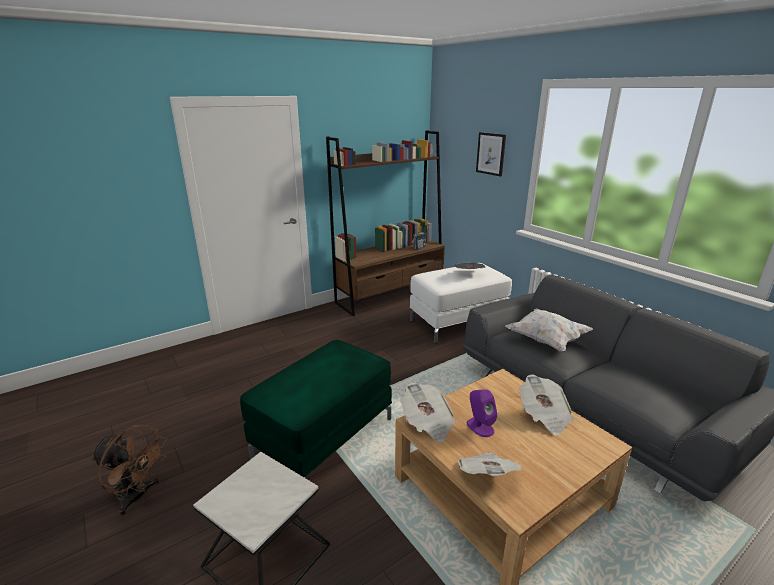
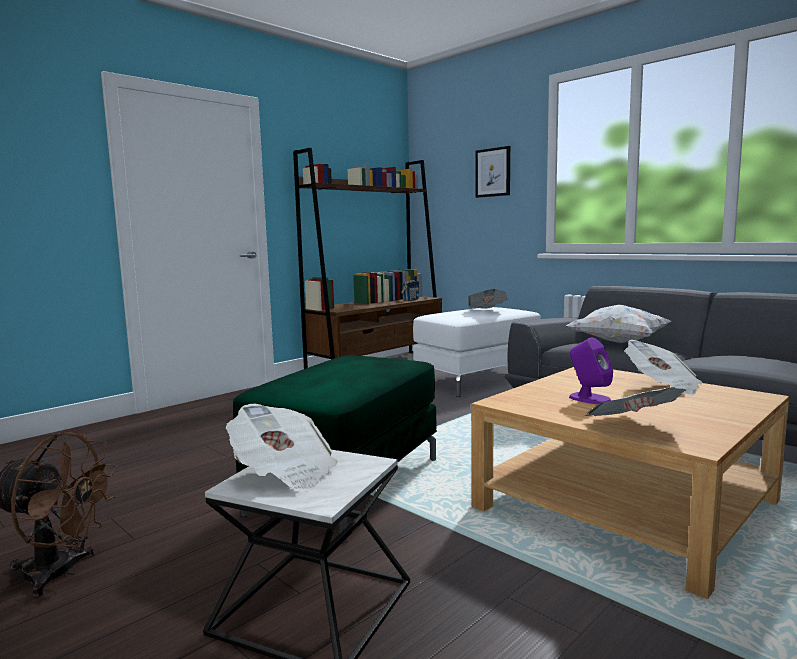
camera: 10 degrees left, 15 degrees down
newspaper [400,382,456,443] -> newspaper moved to [226,404,338,492]

